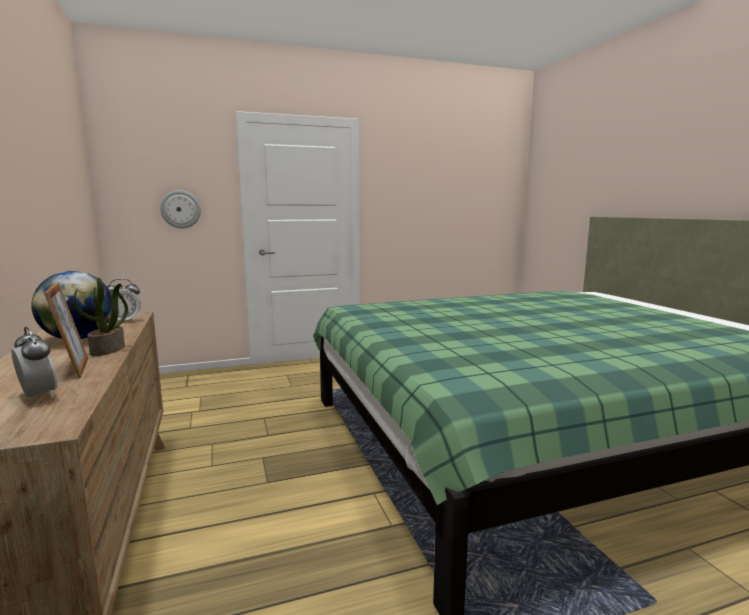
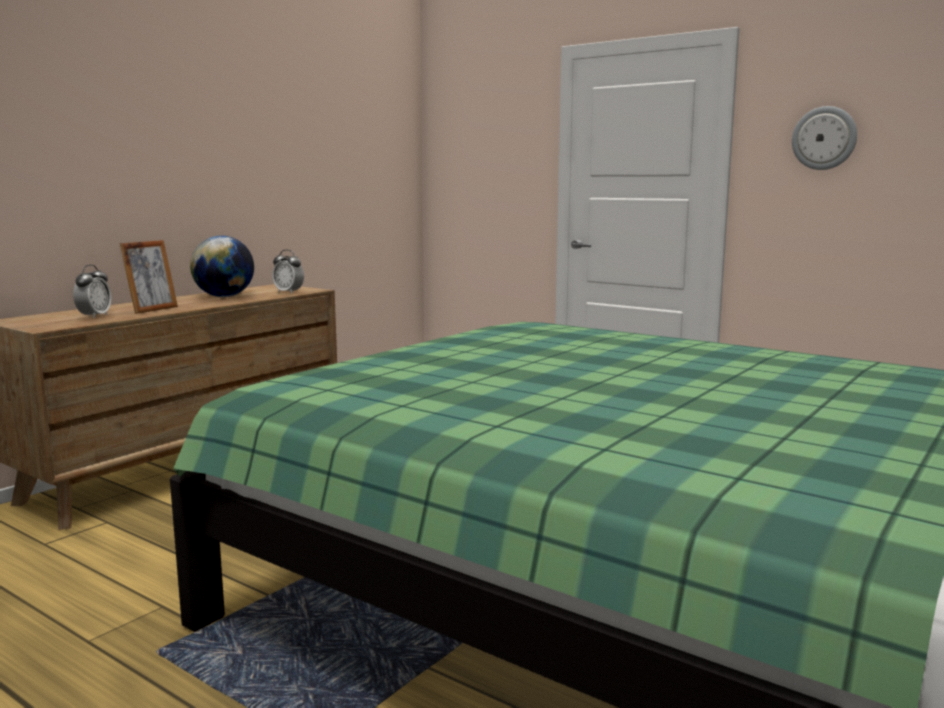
camera: 55 degrees right, 0 degrees up
potted plant [74,277,128,356] -> none
wall clock [160,190,201,228] -> wall clock moved to [792,106,857,170]

